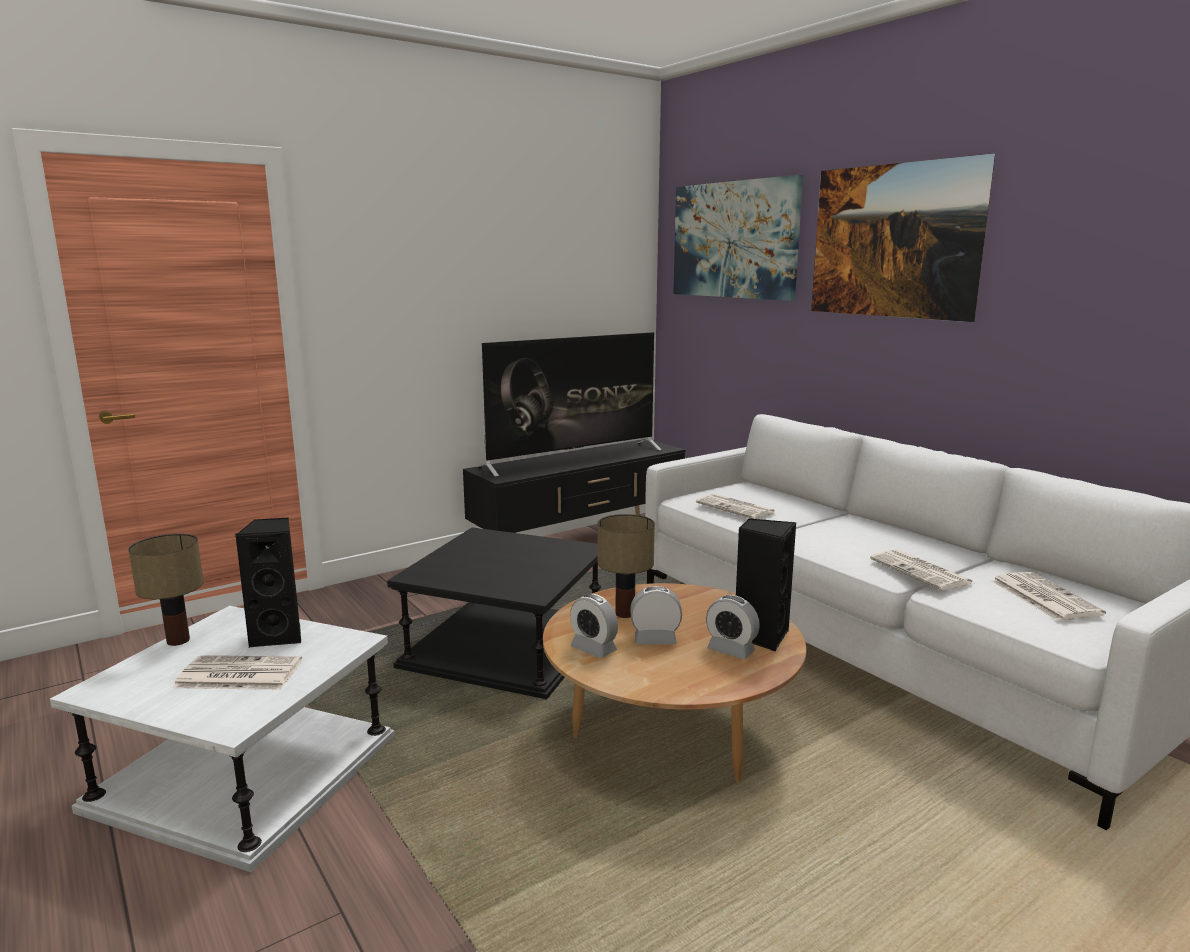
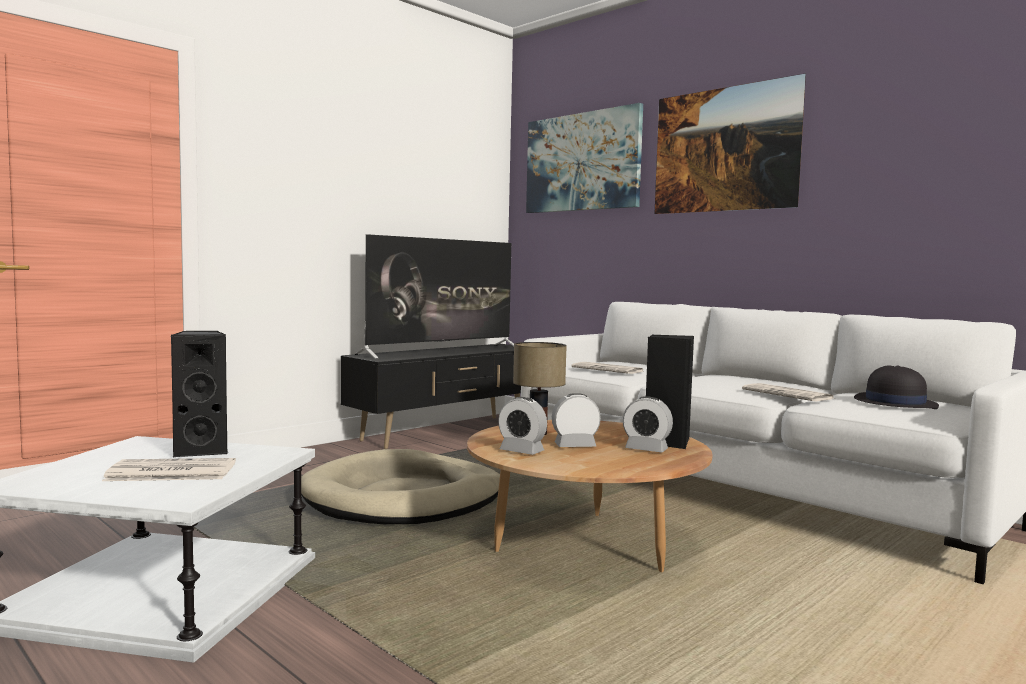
camera: 10 degrees left, 10 degrees down
table lamp [128,534,204,646] -> none
black side table [387,527,601,699] -> beige dog bed [301,449,500,524]
newspaper [991,572,1106,621] -> black hat [854,365,939,409]

